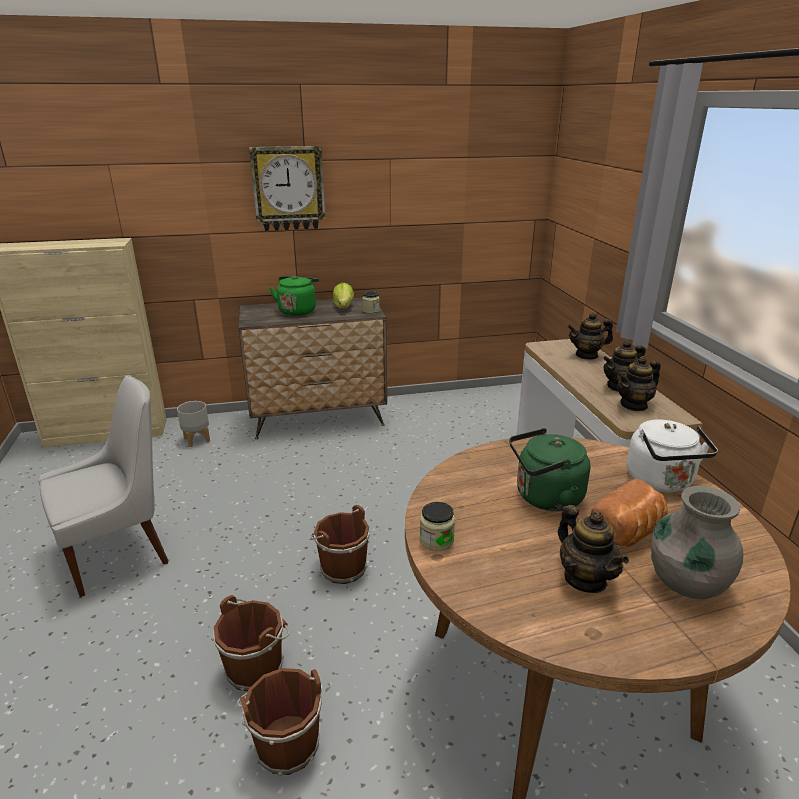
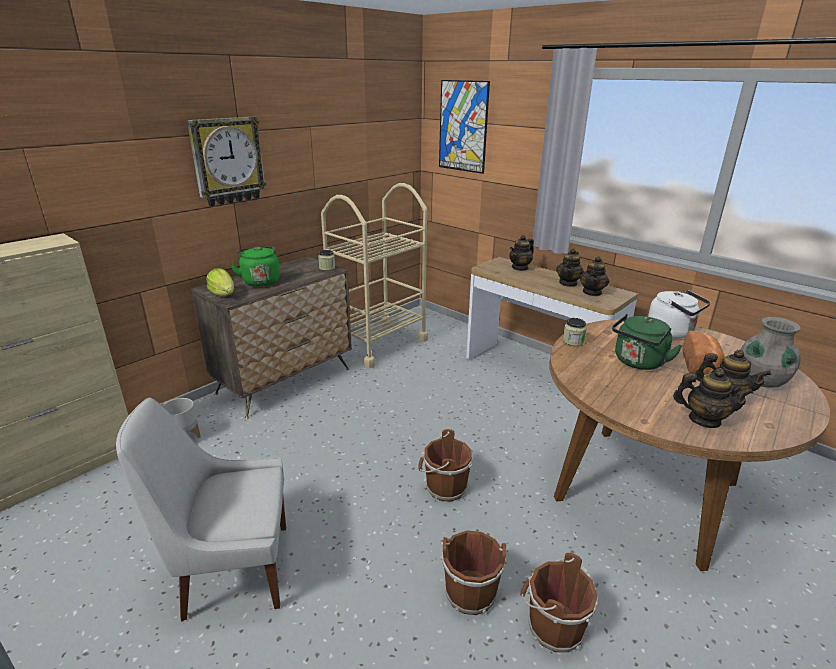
camera: 35 degrees left, 0 degrees up
white chair [38,375,168,597] -> white chair turned 120 degrees counterclockwise [116,397,286,622]
lettuce [333,283,354,308] -> lettuce moved to [206,268,234,296]
jar [420,502,455,551] -> jar moved to [563,318,586,346]
none -> beige cart [321,183,428,368]
none -> picture [439,80,490,174]
none -> teapot [673,368,753,428]

